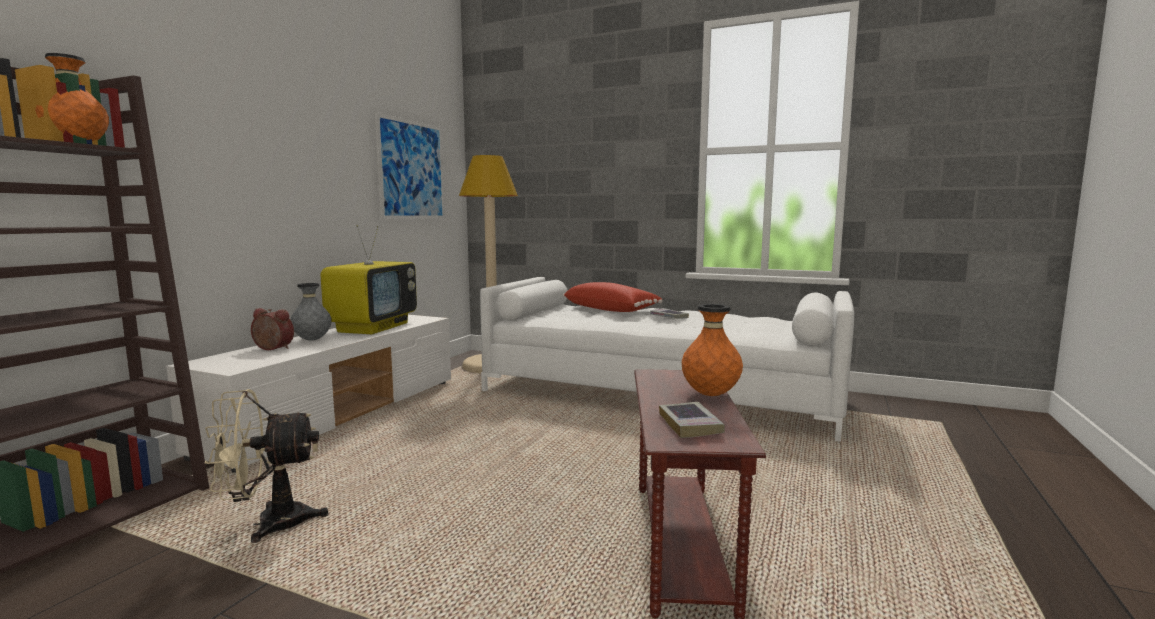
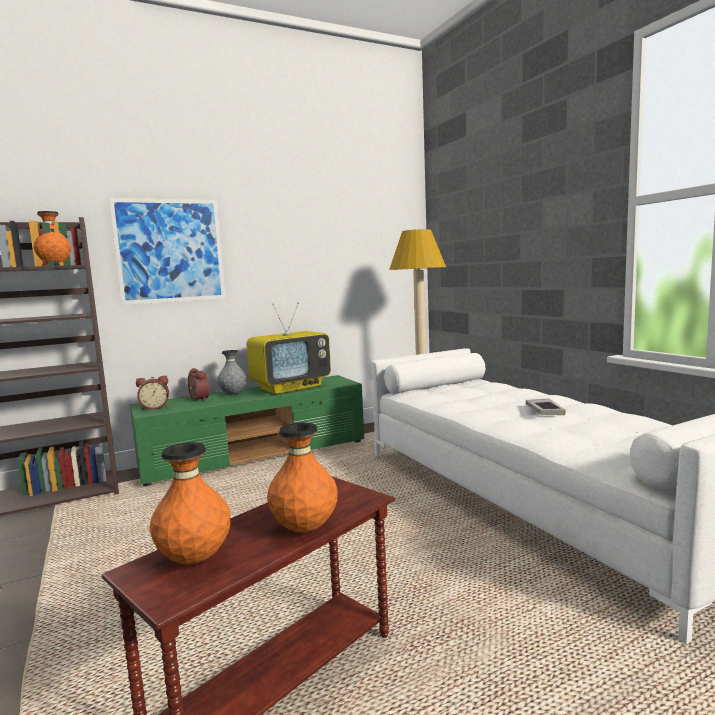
camera: 40 degrees right, 0 degrees up
white tv stand [166,315,451,473] -> green tv stand [130,375,364,486]
beige fan [205,389,329,543] -> none
picture [375,112,445,219] -> picture moved to [109,198,225,305]
red pillow [562,282,662,312] -> none
book [659,402,725,438] -> orange vase [149,442,231,564]
none -> alarm clock [136,376,169,410]

